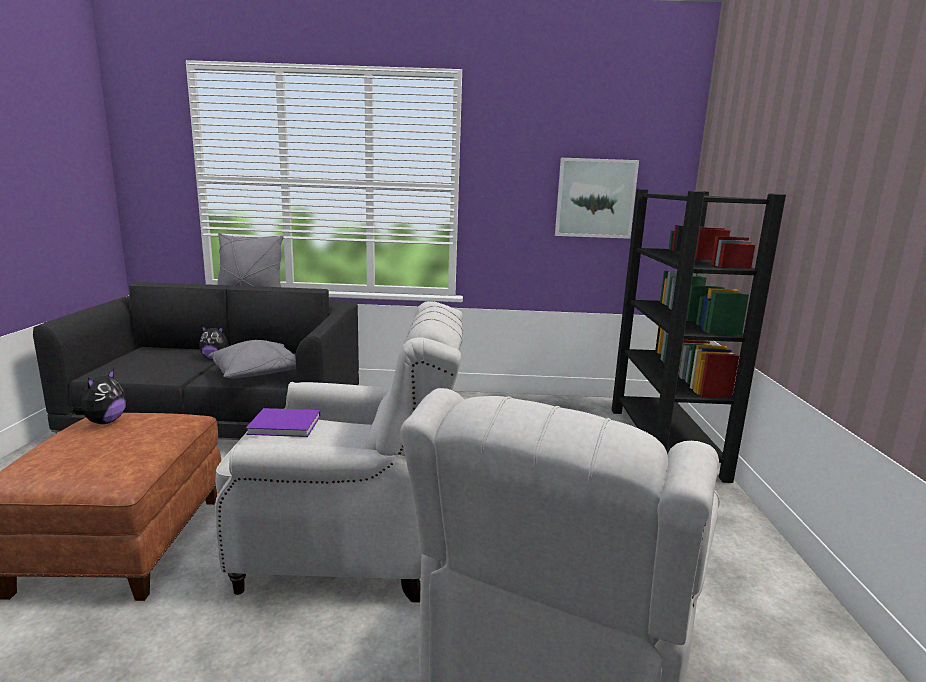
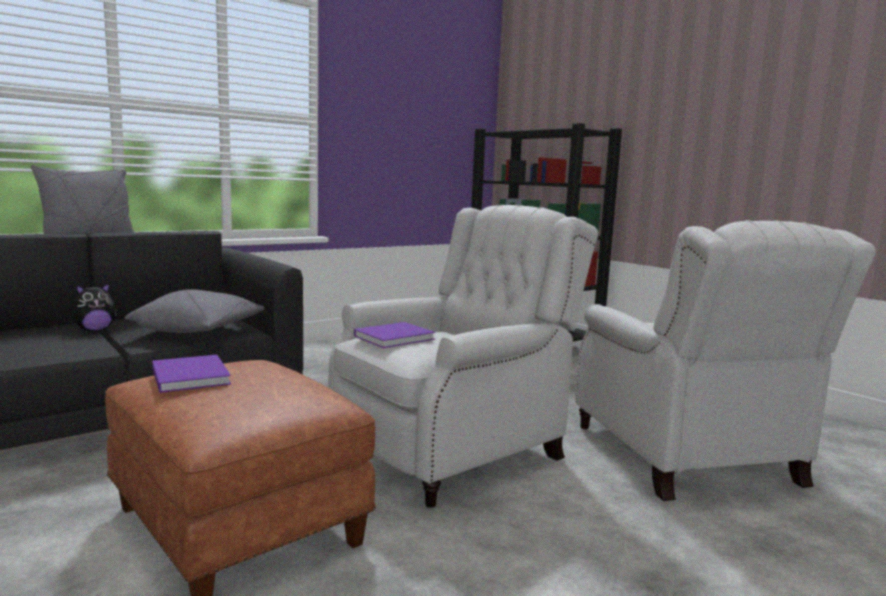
camera: 40 degrees left, 5 degrees down
plush toy [73,369,126,424] -> purple book [152,355,231,393]
picture [555,158,639,239] -> none

